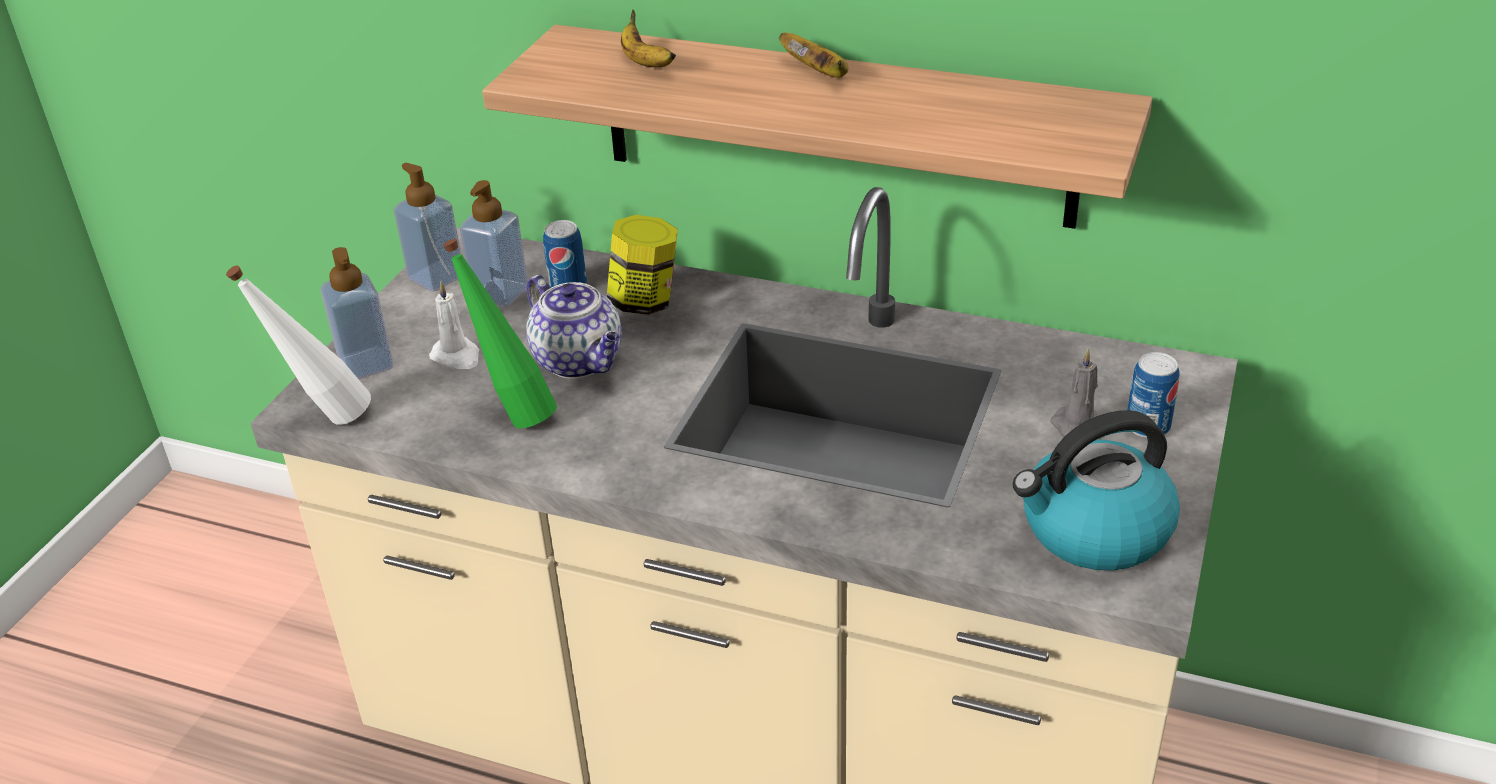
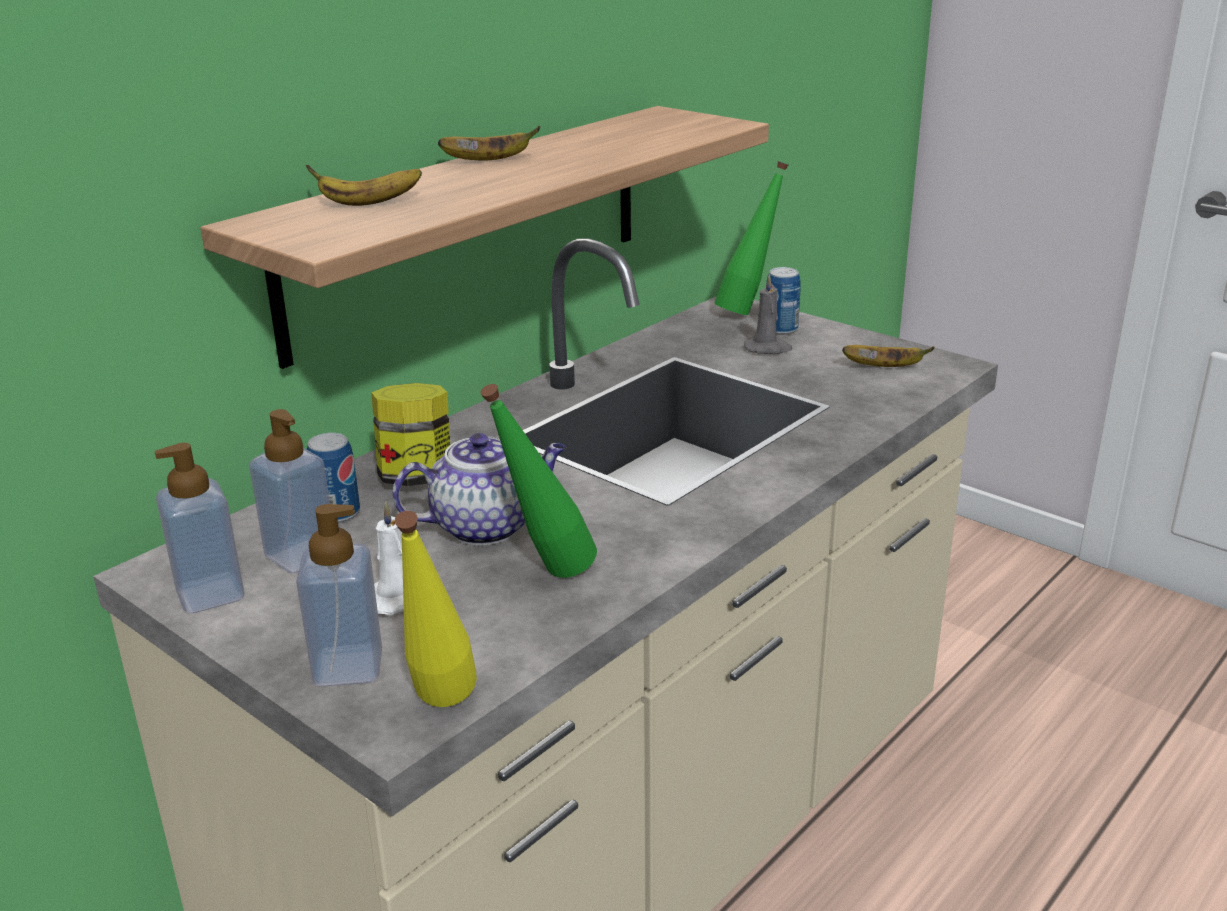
camera: 70 degrees left, 10 degrees down
white bottle [226,266,371,425] -> yellow bottle [395,511,477,707]
kettle [1013,410,1180,570] -> banana [842,345,935,367]
none -> green bottle [714,161,788,315]

